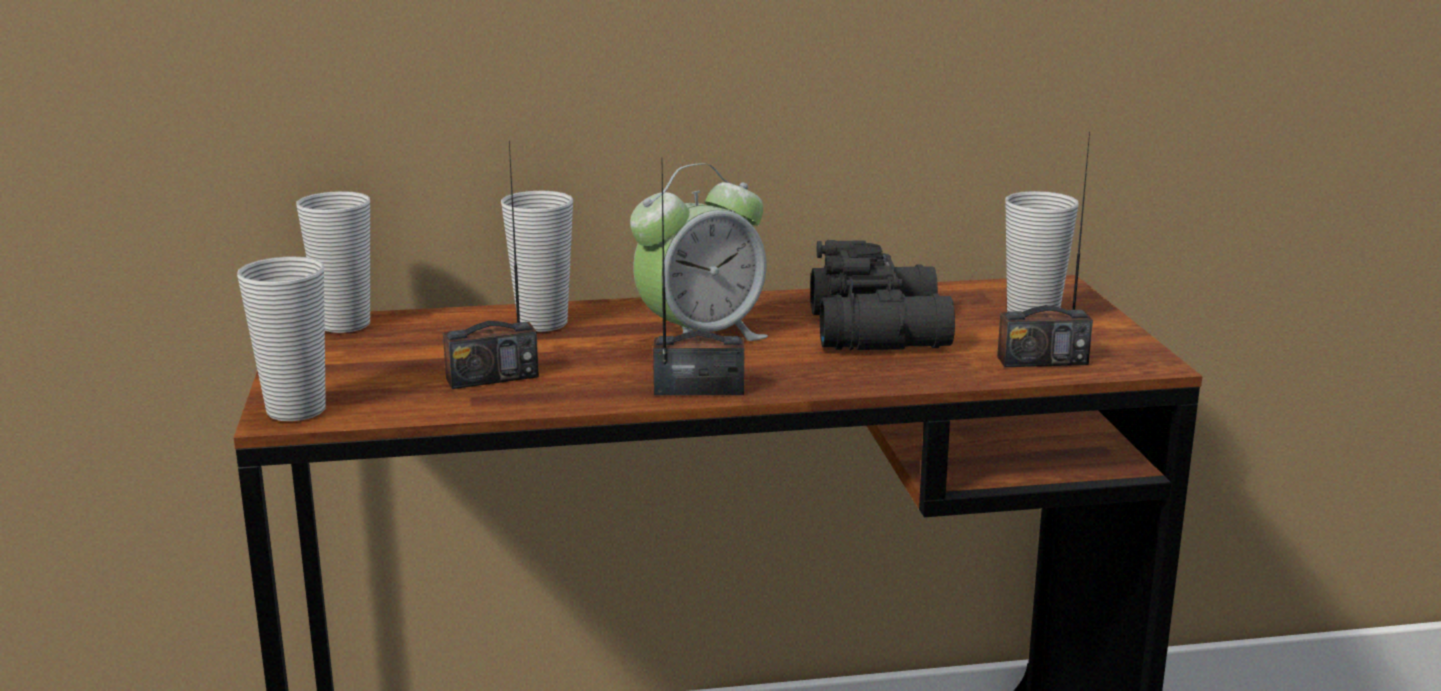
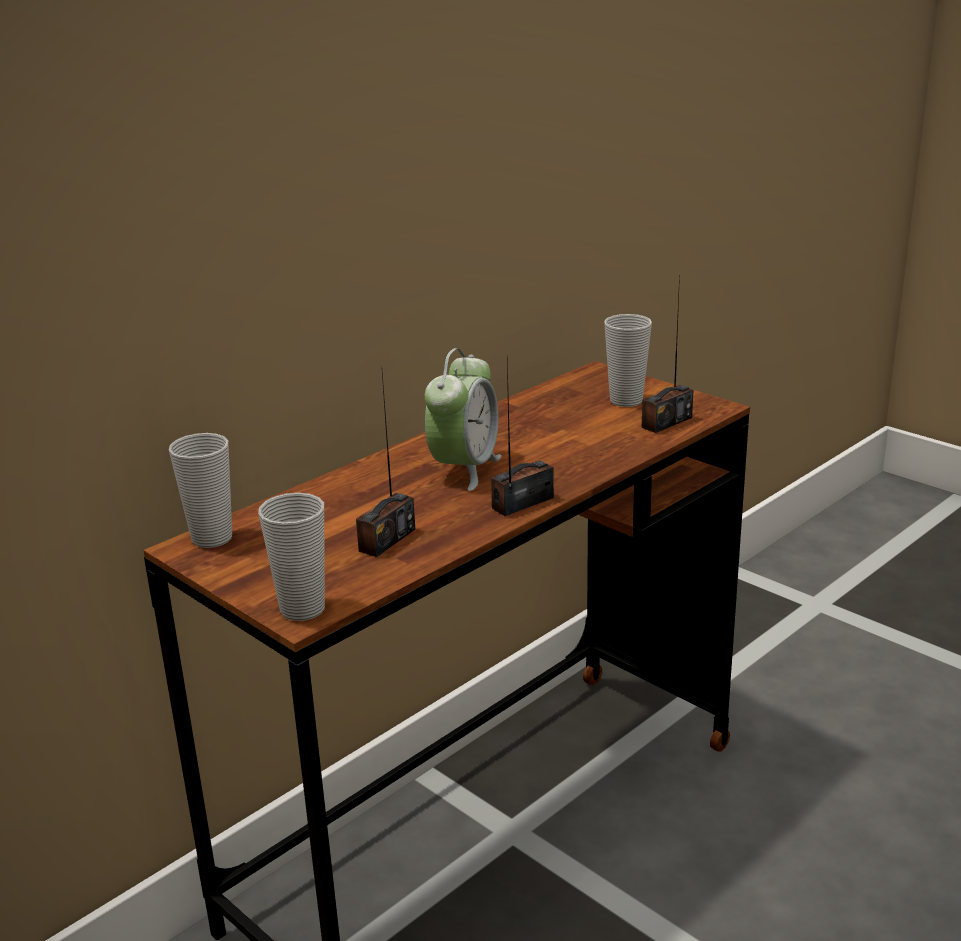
camera: 35 degrees left, 5 degrees up
cup [501,190,573,332] -> none
black binoculars [811,240,955,350] -> none

